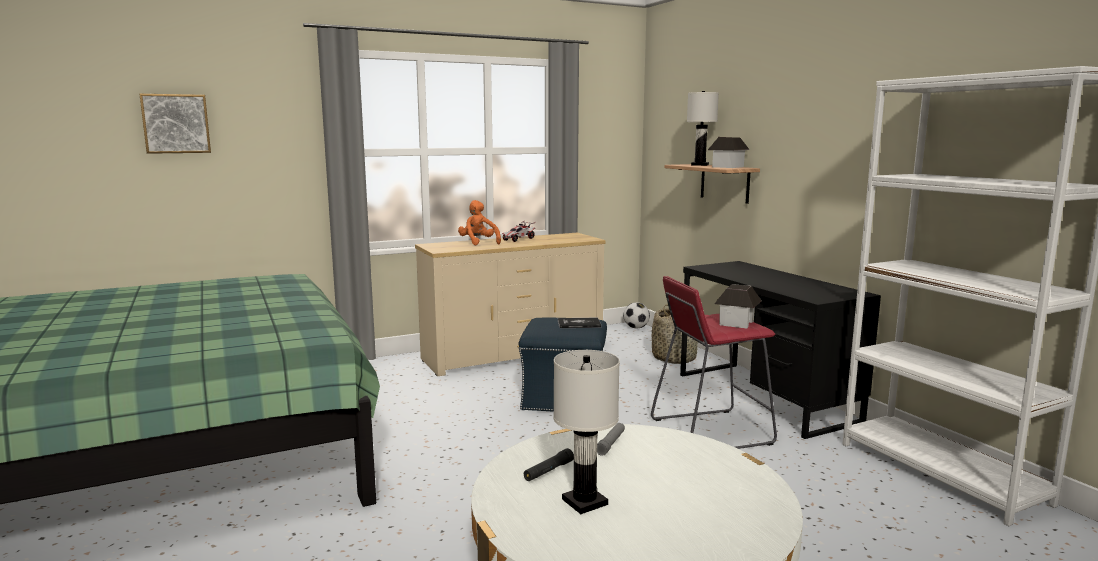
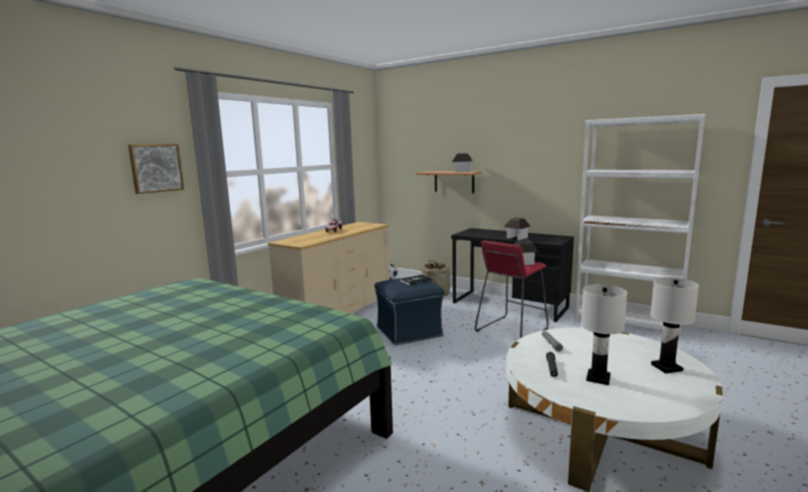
camera: 30 degrees left, 0 degrees up
picture [140,94,211,154] -> picture moved to [128,144,184,194]
orange plush toy [458,200,501,245] -> none
white table lamp [687,91,719,166] -> white table lamp moved to [650,277,699,374]
none -> toy house [504,218,530,240]

